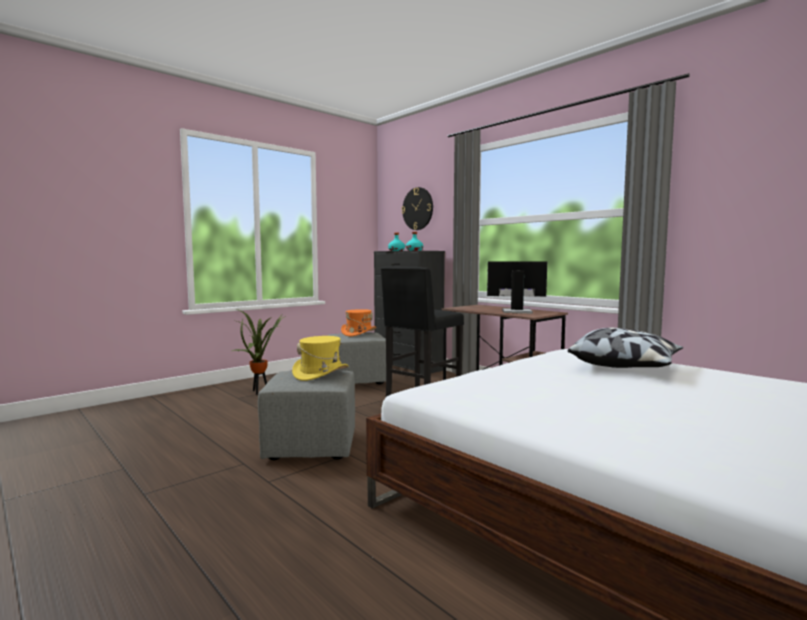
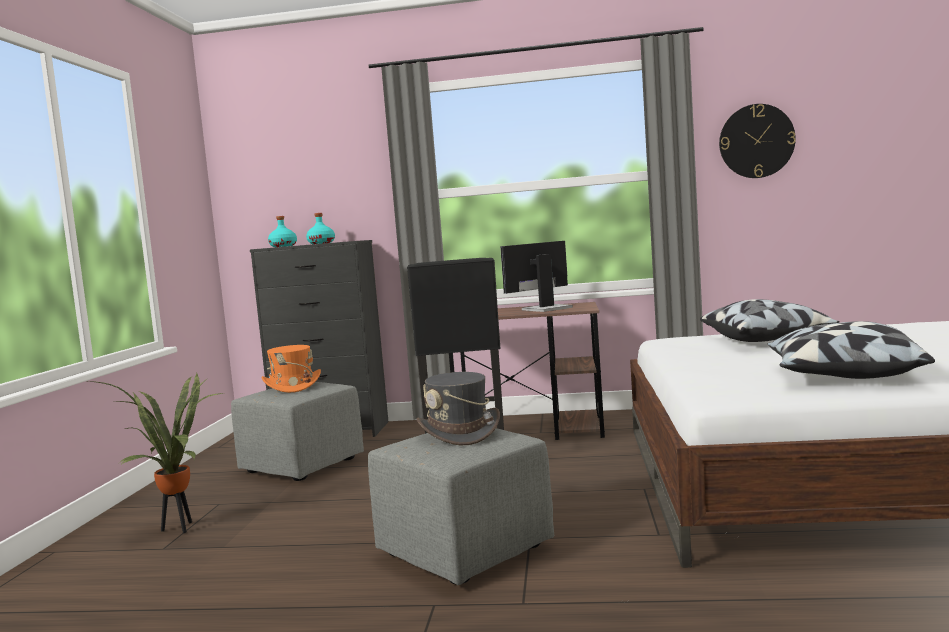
camera: 40 degrees left, 0 degrees up
yellow hat [292,336,348,381] -> grey hat [416,372,500,445]
wall clock [402,187,433,230] -> wall clock moved to [719,104,796,178]
none -> pillow [768,321,935,379]

